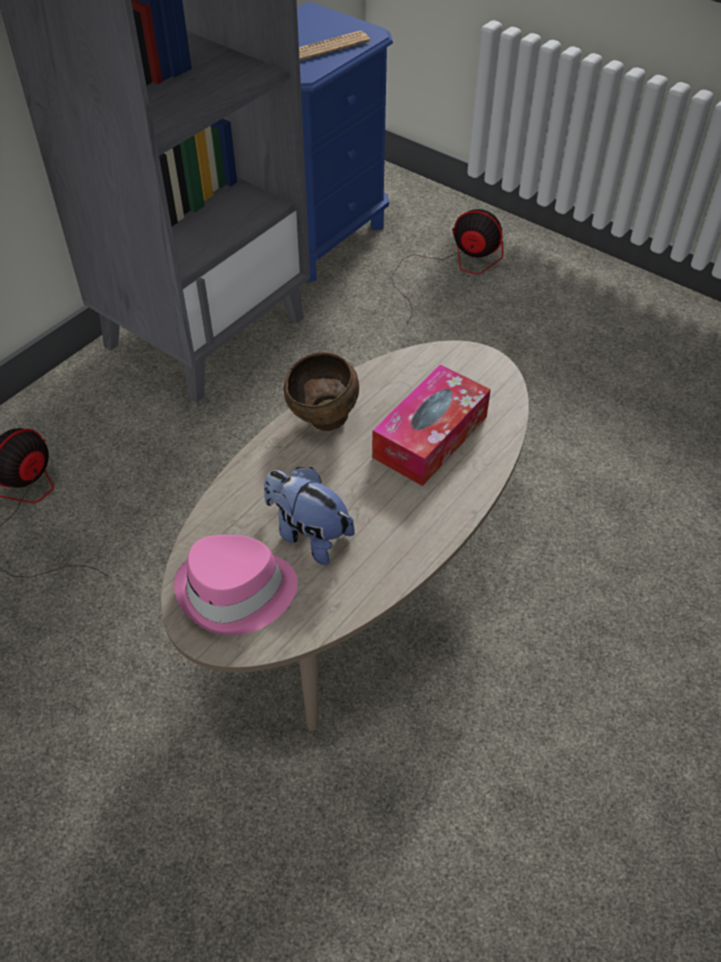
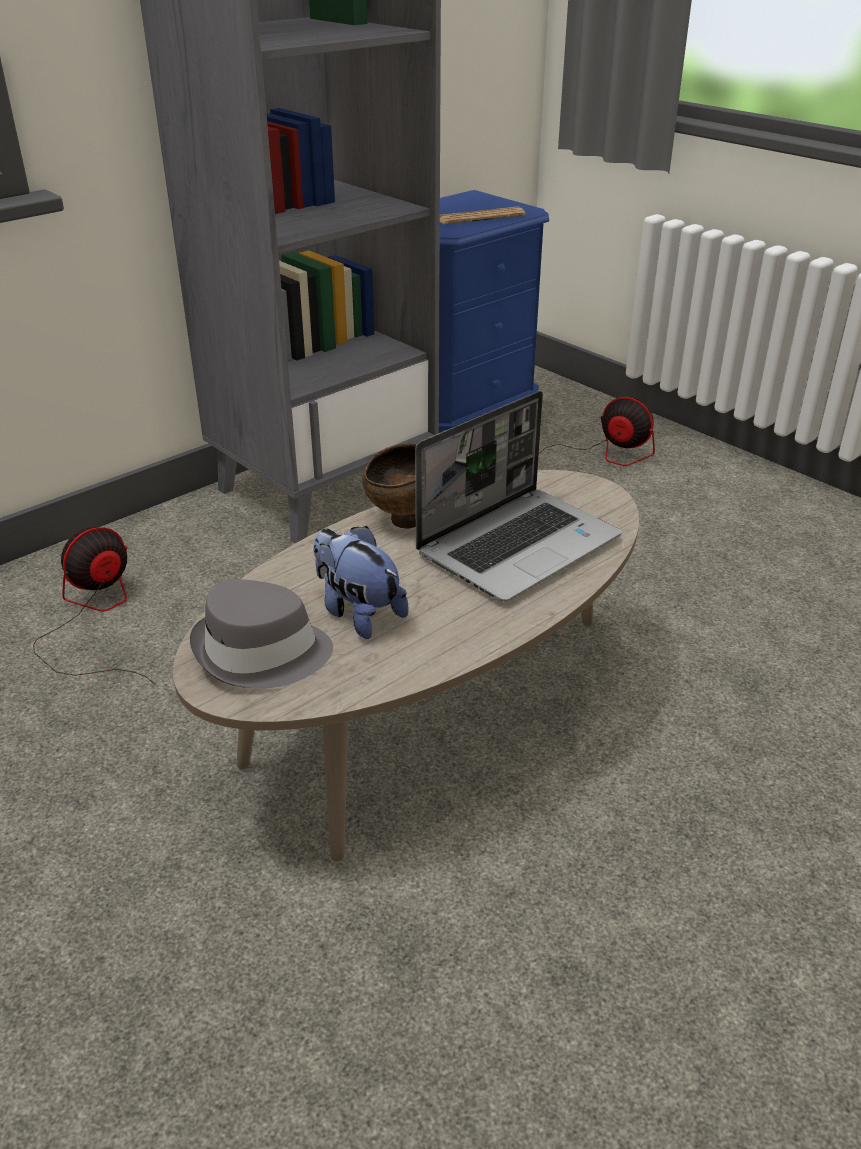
camera: 10 degrees right, 15 degrees down
pink hat [174,535,298,635] -> grey hat [190,579,333,689]
tissue box [372,364,491,486] -> laptop [415,391,622,602]

